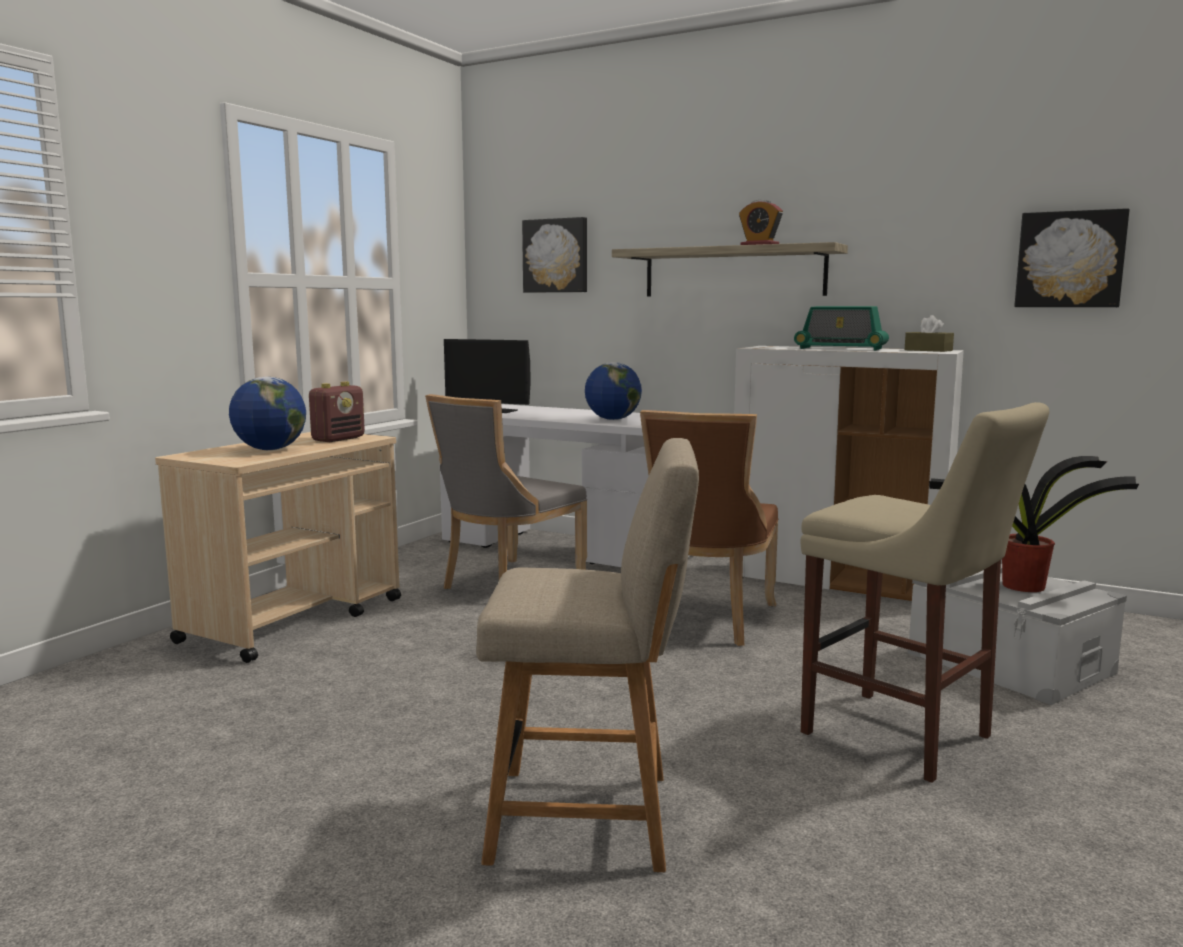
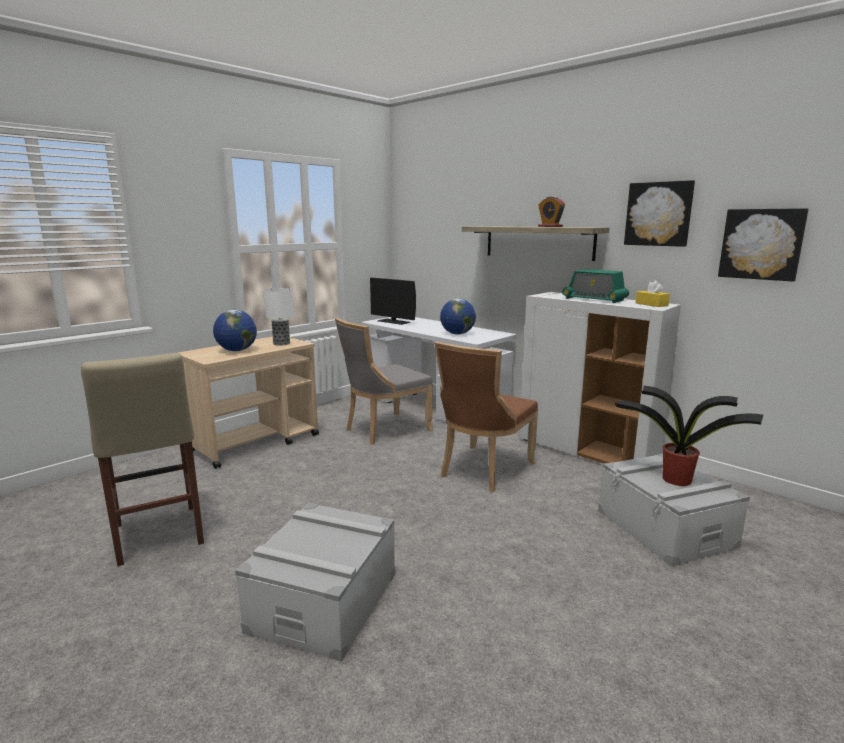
camera: 15 degrees right, 5 degrees up
radio [309,382,365,442] -> table lamp [264,288,294,346]
beige chair [476,438,699,872] -> grey storage box [235,503,395,661]
picture [522,217,587,293] -> picture moved to [624,180,695,247]
beige stool [800,402,1049,783] -> beige stool moved to [81,353,204,566]
brown tissue box [905,315,954,352] -> yellow tissue box [636,281,670,307]

